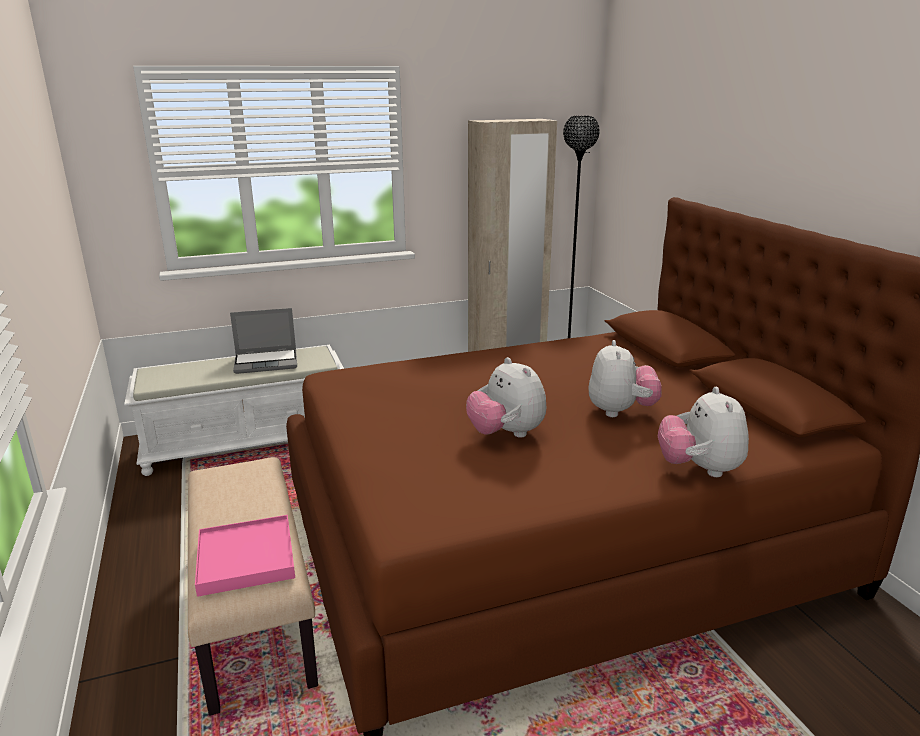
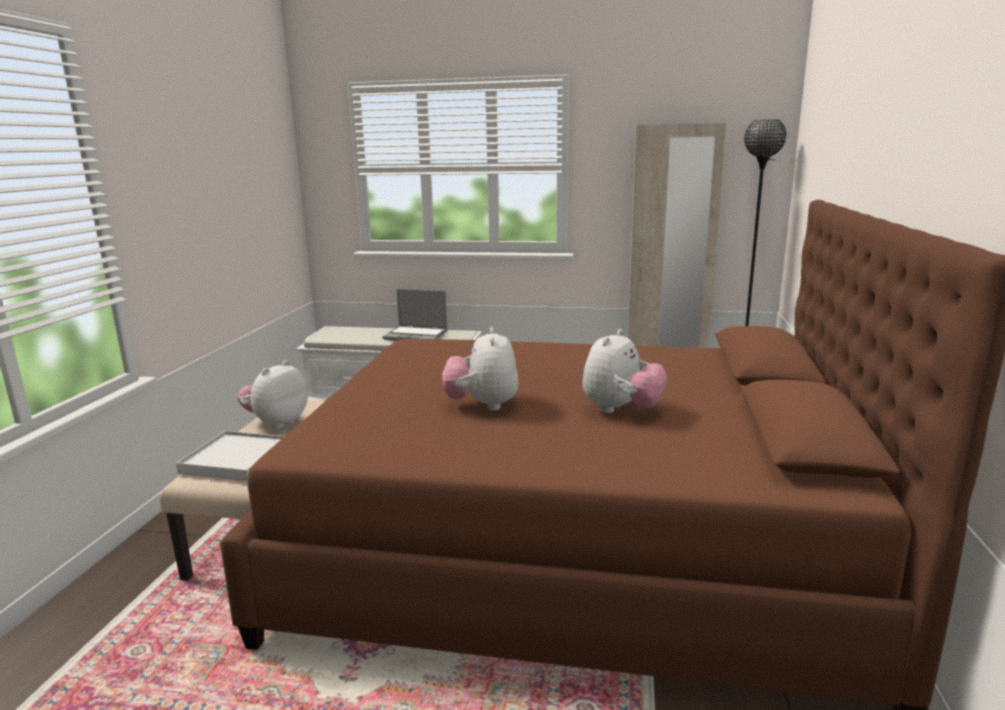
camera: 30 degrees right, 5 degrees down
pink tray [195,515,295,597] -> white tray [176,431,285,481]
plush toy [658,387,749,477] -> plush toy moved to [237,360,308,429]

